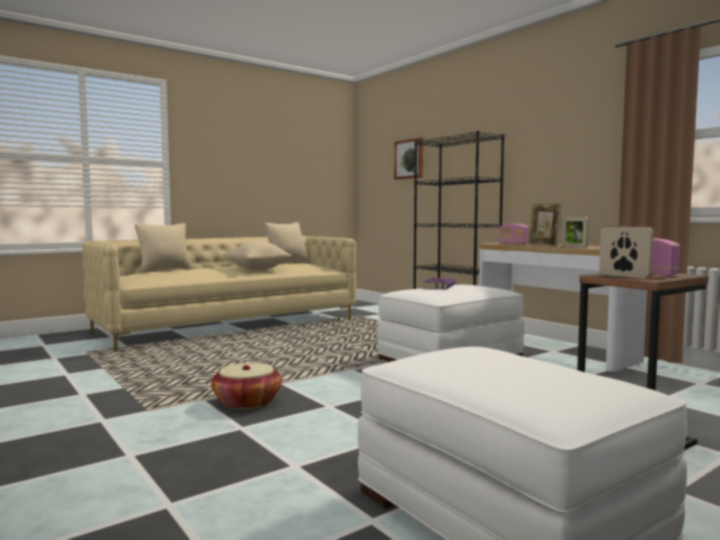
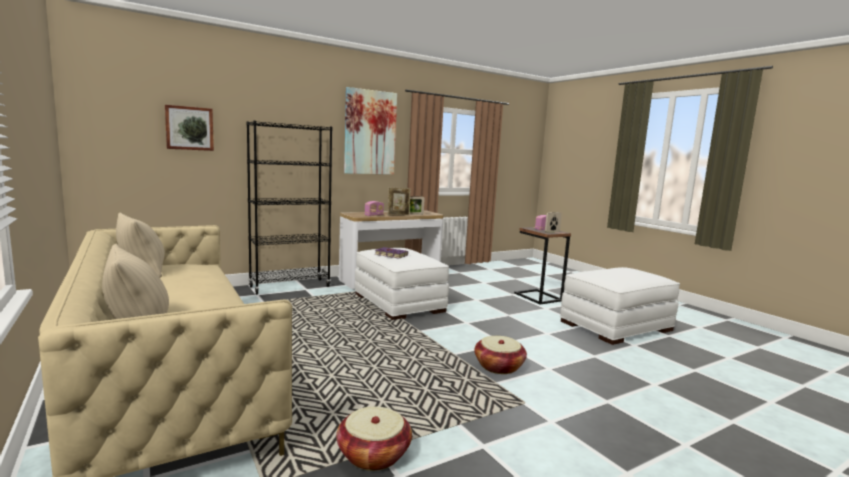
camera: 85 degrees left, 5 degrees up
beige pillow [223,241,291,270] -> none
none -> basket [336,406,412,471]
none -> picture [344,87,397,175]

